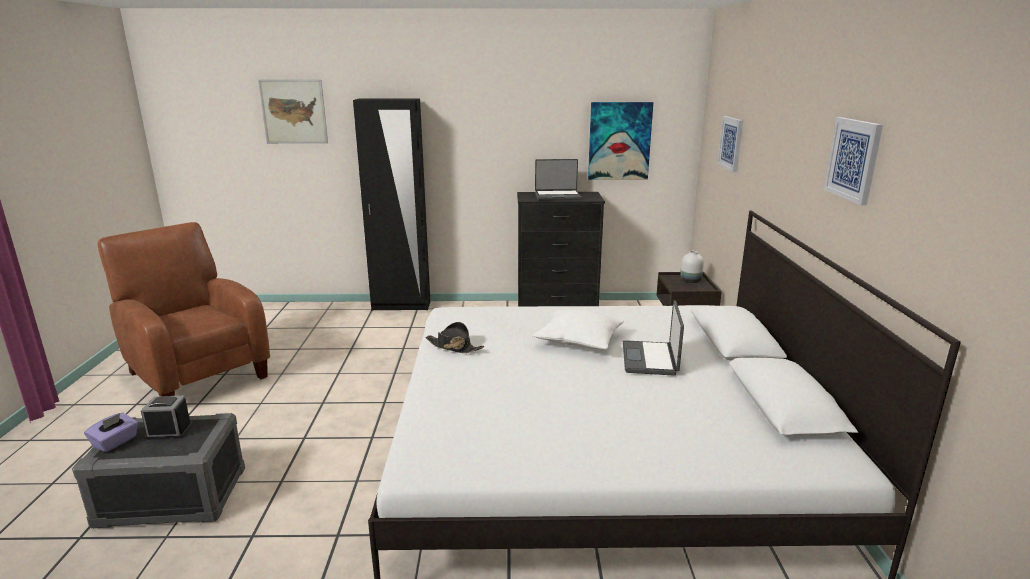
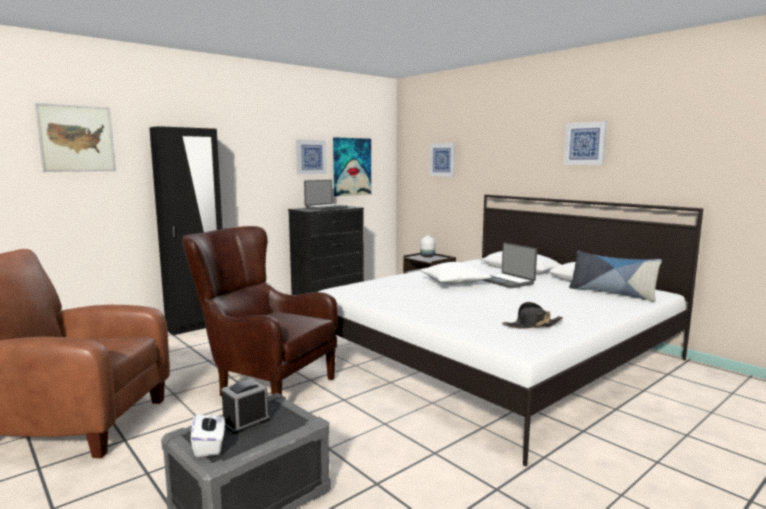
camera: 40 degrees left, 10 degrees down
purple tissue box [84,413,138,452] -> white tissue box [191,409,225,457]
black hat [426,322,484,353] -> black hat moved to [502,302,563,329]
none -> brown armchair [182,226,338,396]
none -> picture [296,140,327,174]
none -> pillow [569,251,662,302]

